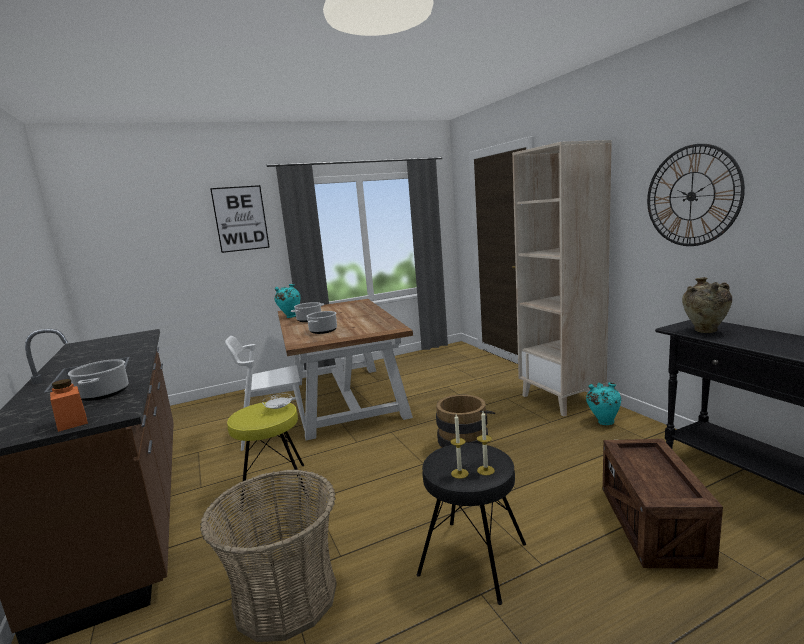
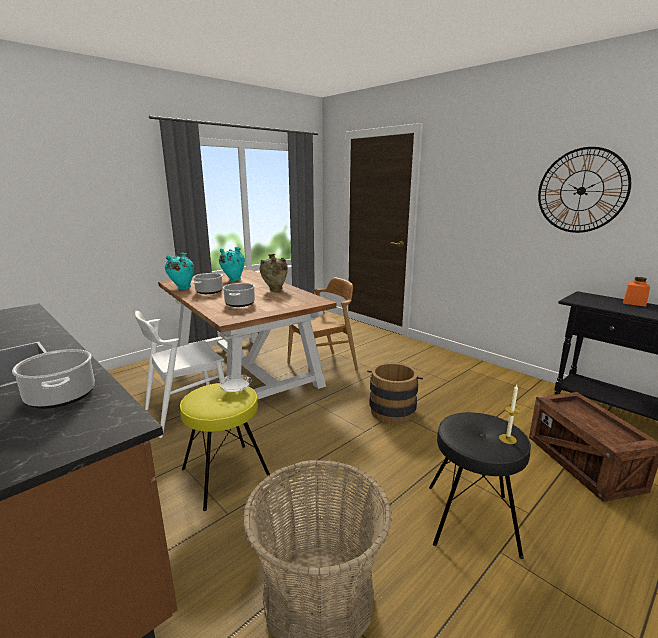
camera: 20 degrees left, 5 degrees up
orange jar [50,379,88,432] -> orange jar moved to [623,277,650,307]
picture [210,185,270,253] -> none
candle [450,414,469,479] -> none
beige bookcase [512,140,612,416] -> none
turquoise vase [586,382,621,425] -> turquoise vase moved to [219,247,245,281]
beige vase [682,277,732,333] -> beige vase moved to [260,254,288,291]
none -> brown chair [287,277,358,383]

